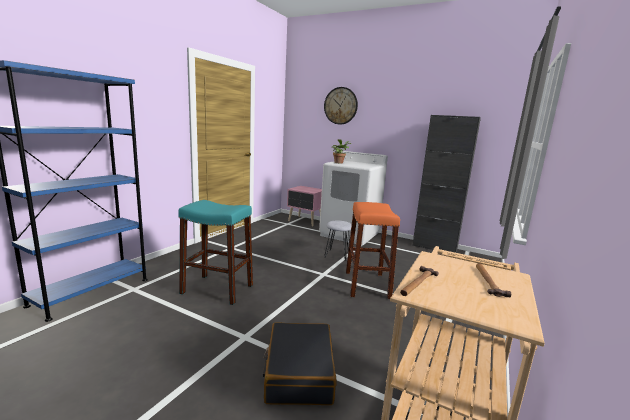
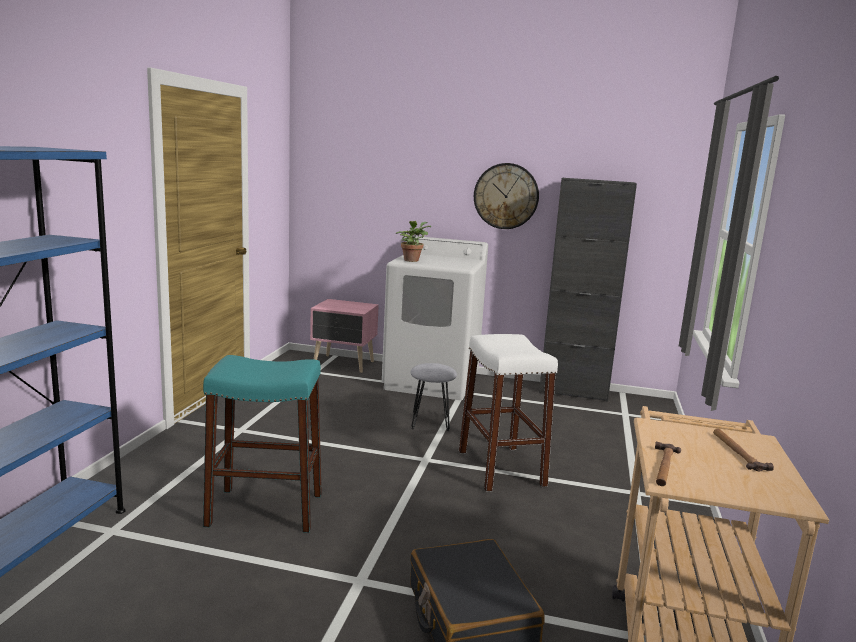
camera: 15 degrees left, 0 degrees up
wall clock [324,87,358,125] -> wall clock moved to [474,163,539,229]
orange stool [346,202,400,299] -> white stool [459,334,558,492]

